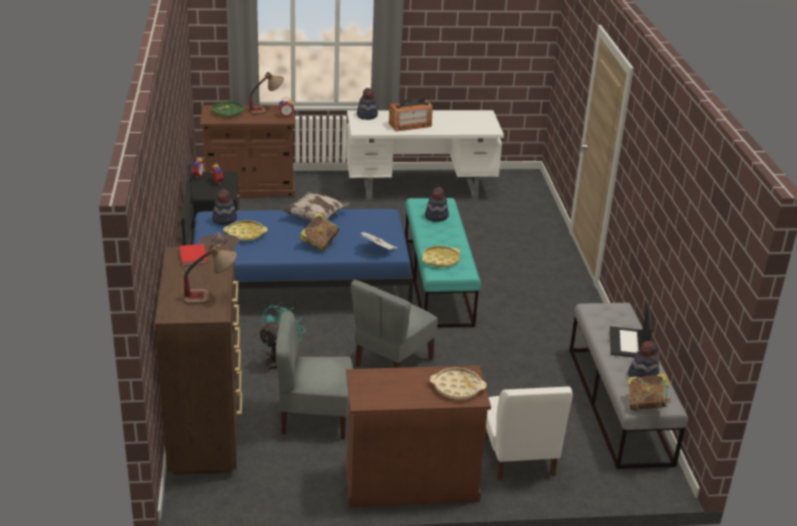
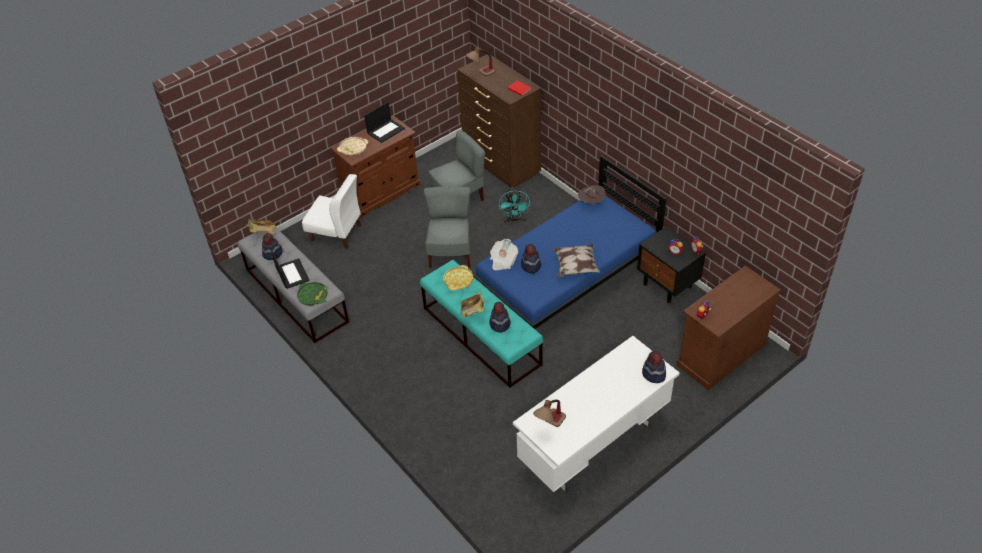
camera: 150 degrees right, 15 degrees up
green tray [212,100,244,117] -> green tray moved to [297,282,328,306]
hat [212,189,237,225] -> hat moved to [521,244,541,273]
yellow tray [223,220,268,241] -> none
table lamp [248,72,284,115] -> table lamp moved to [533,400,566,427]
book [299,212,339,252] -> book moved to [460,292,485,318]
radio [389,97,433,131] -> none
white chair [485,386,573,480] -> white chair turned 150 degrees clockwise [302,174,361,249]
none -> laptop [364,102,405,143]

